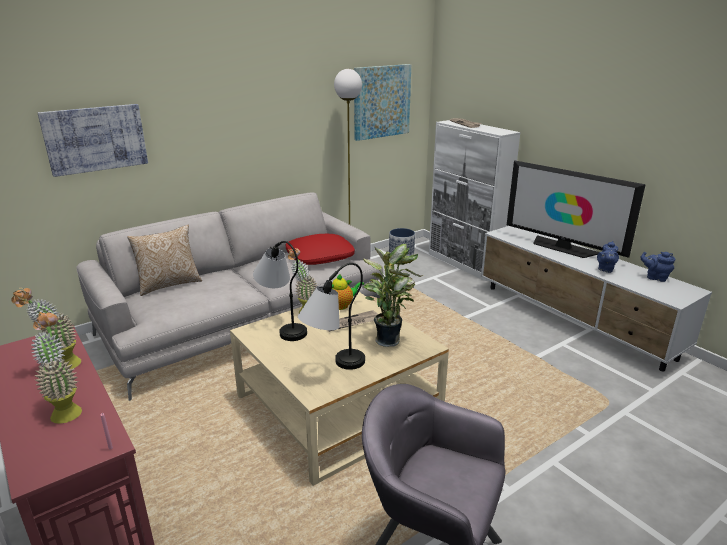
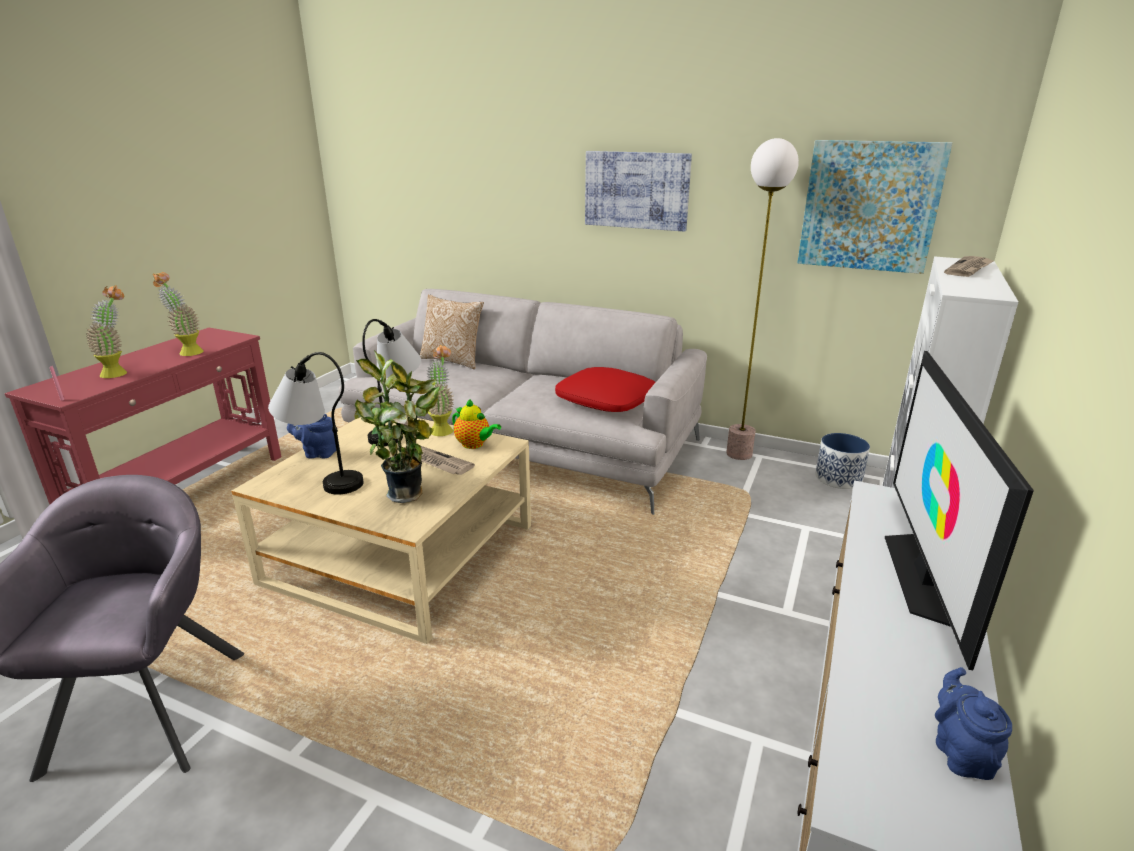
camera: 60 degrees right, 0 degrees up
picture [38,104,148,177] -> picture moved to [585,151,692,232]
blue teapot [597,241,619,273] -> blue teapot moved to [287,414,336,459]

